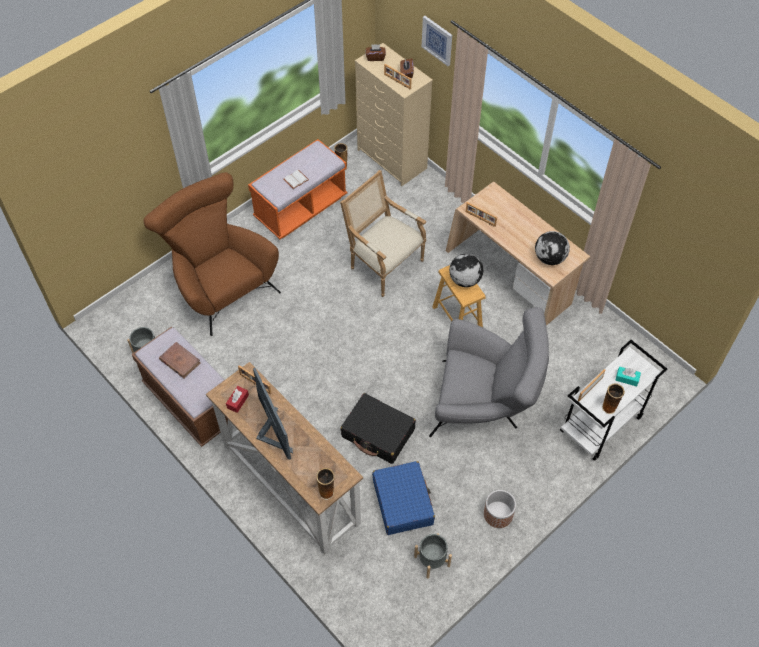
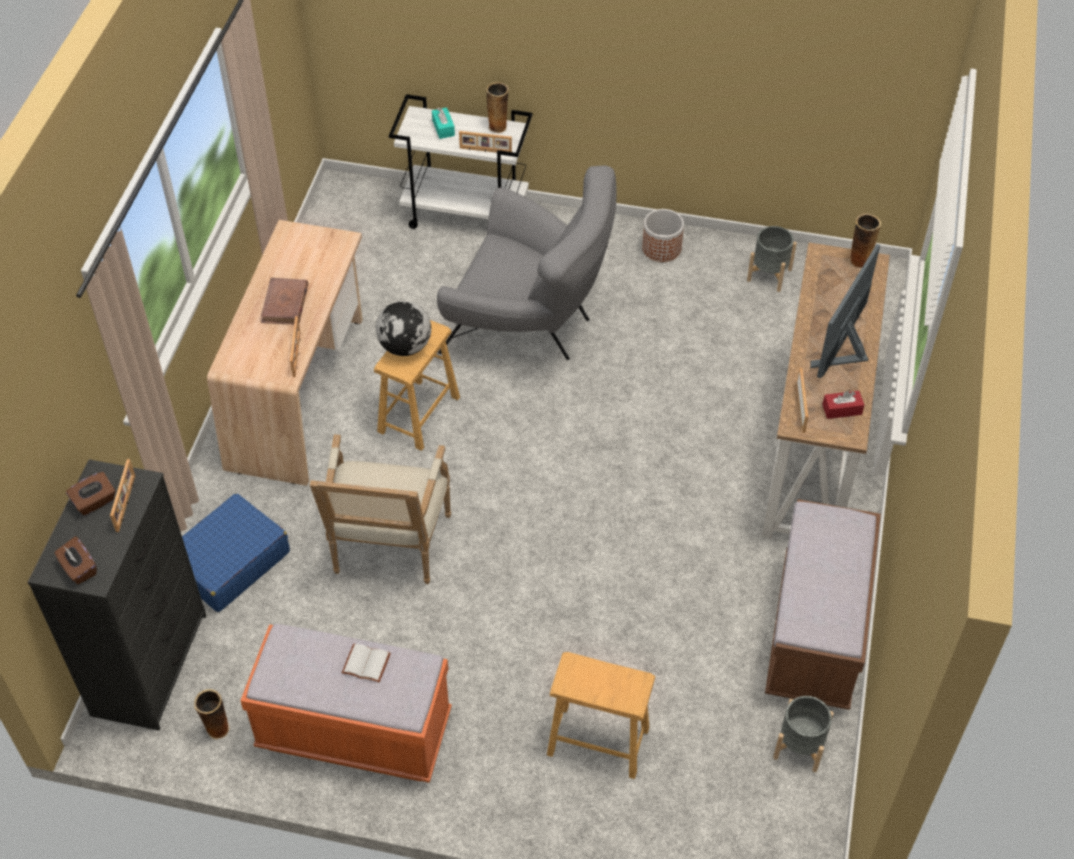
camera: 125 degrees left, 5 degrees down
brown armchair [143,172,281,336] -> brown stool [547,652,655,779]
brown book [159,342,201,378] -> brown book moved to [261,278,308,324]
black suitcase [340,393,416,464] -> none
beige dresser [355,43,433,186] -> black dresser [27,459,206,730]
blue suitcase [372,461,435,535] -> blue suitcase moved to [182,493,290,612]
picture [422,16,452,66] -> none
grey armchair [429,307,549,437] -> grey armchair turned 135 degrees clockwise [437,166,616,360]
globe [535,231,570,265] -> none

